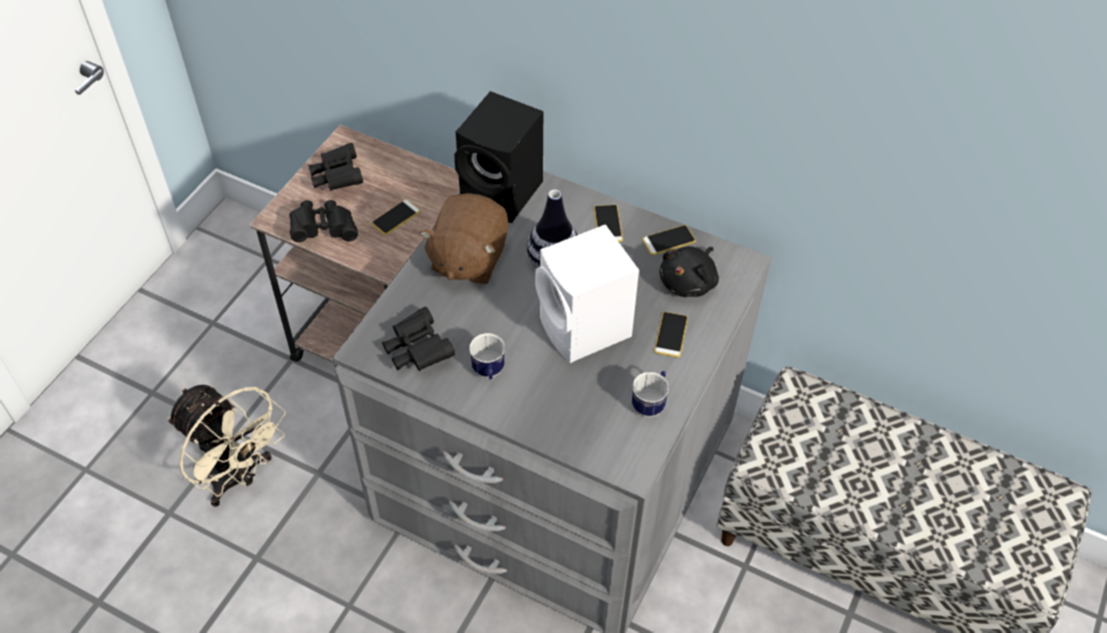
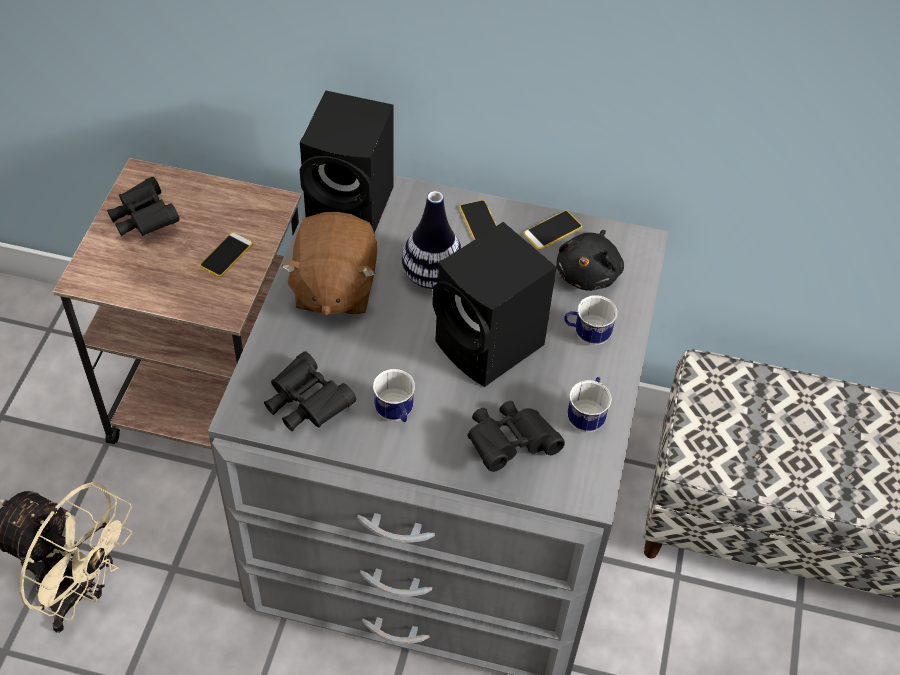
camera: 15 degrees left, 0 degrees up
black binoculars [289,200,358,242] -> black binoculars moved to [468,401,565,472]
white speaker [535,224,639,363] -> black speaker [432,222,557,387]
phone [654,312,688,358] -> mug [565,295,617,345]

